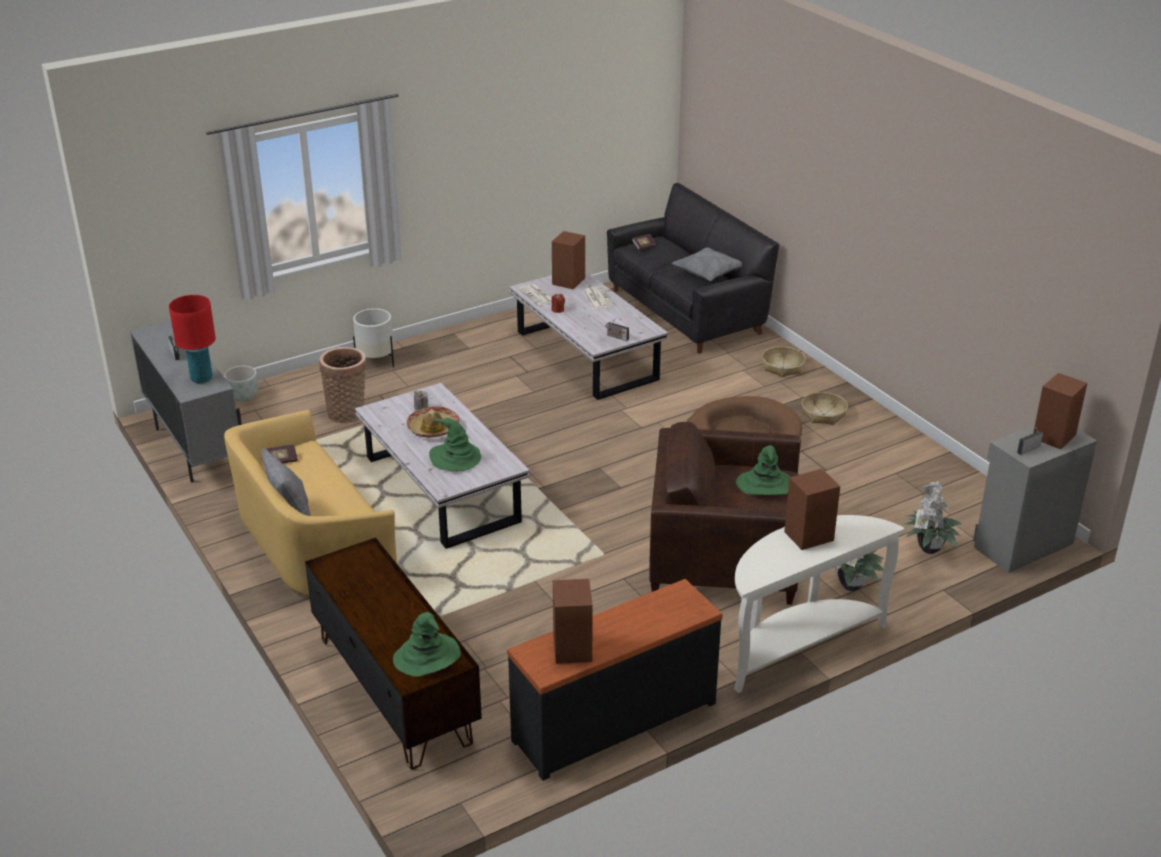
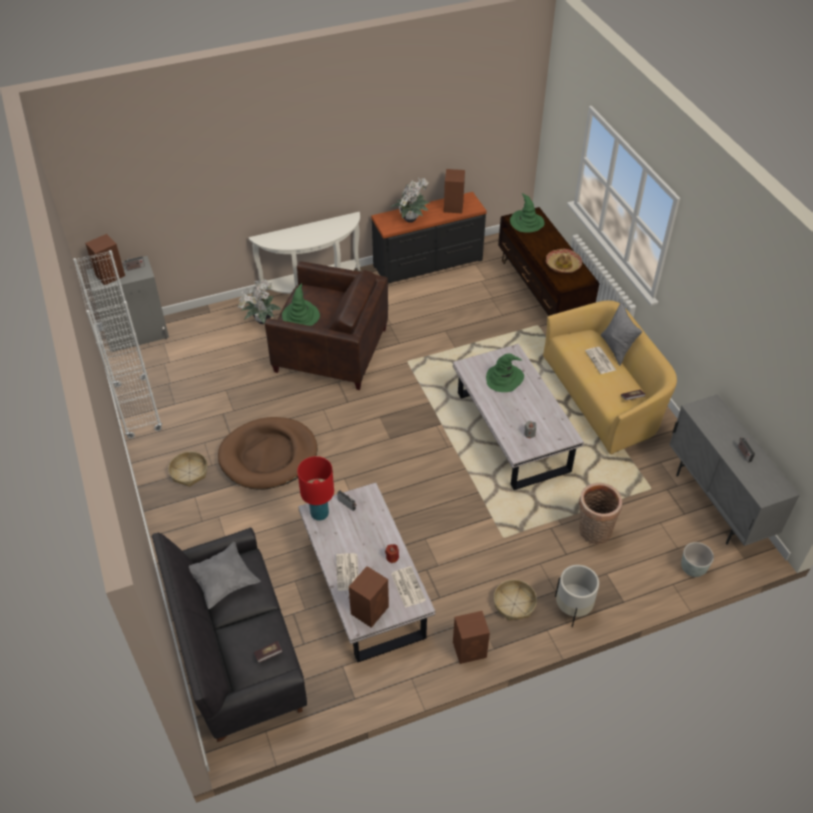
camera: 170 degrees left, 15 degrees up
red table lamp [169,295,216,383] -> red table lamp moved to [297,456,334,521]
hat [407,406,459,438] -> hat moved to [546,249,582,273]
basket [762,346,806,377] -> basket moved to [494,580,537,621]
brown speaker [784,469,840,550] -> brown speaker moved to [453,611,490,664]
potted plant [901,480,962,554] -> potted plant moved to [391,178,430,223]
none -> white bookcase [73,250,162,439]
none -> newspaper [585,347,616,374]

